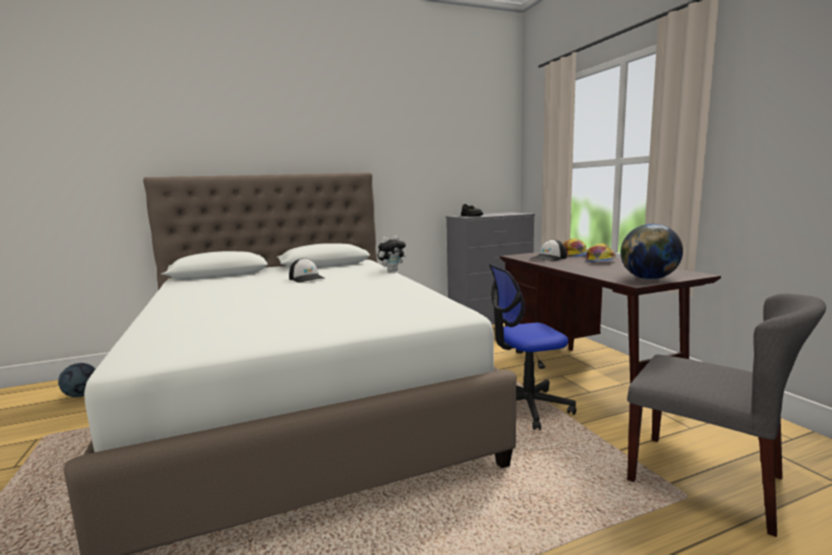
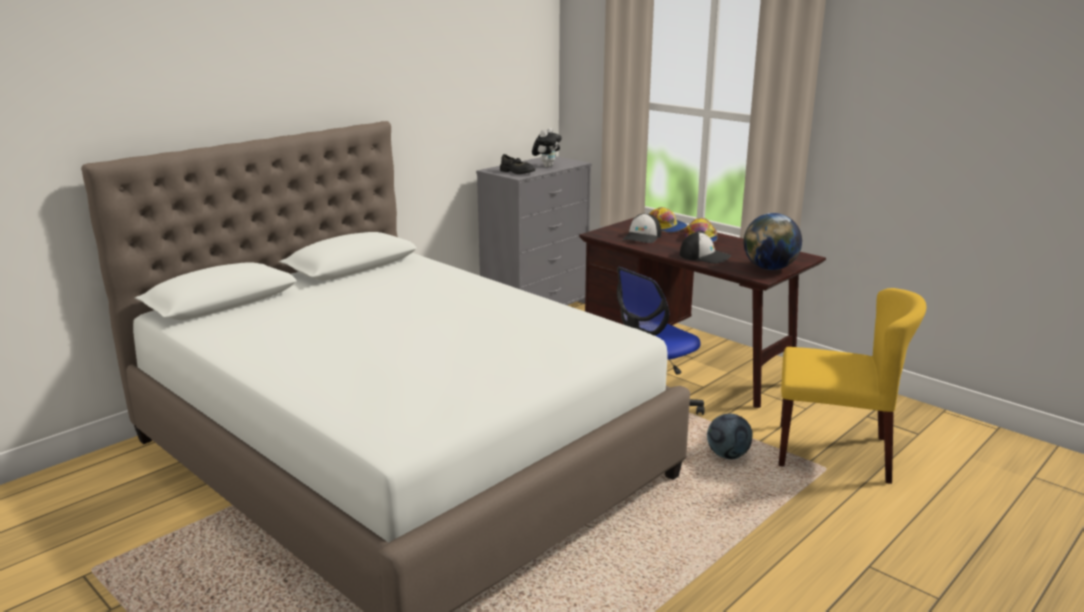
camera: 25 degrees left, 10 degrees up
football [58,363,95,397] -> football moved to [707,414,753,459]
cap [289,258,326,283] -> cap moved to [680,232,731,264]
plush toy [378,236,406,272] -> plush toy moved to [532,128,562,167]
grey chair [627,293,826,537] -> yellow chair [779,288,927,484]

